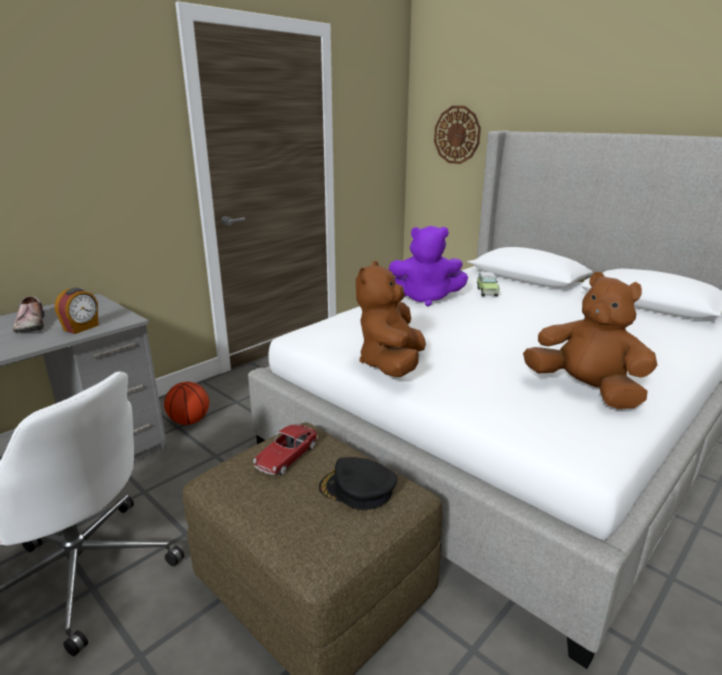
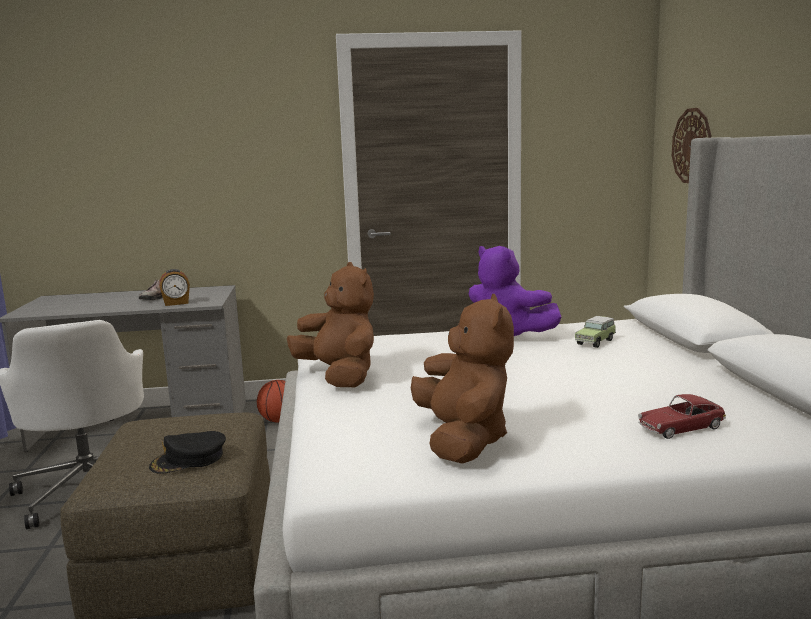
camera: 40 degrees right, 10 degrees down
toy car [253,424,318,476] -> toy car moved to [638,394,726,439]
black cap [319,457,397,510] -> black cap turned 90 degrees counterclockwise [149,431,226,474]
brown plush toy [356,261,426,377] -> brown plush toy turned 90 degrees clockwise [287,262,374,387]

